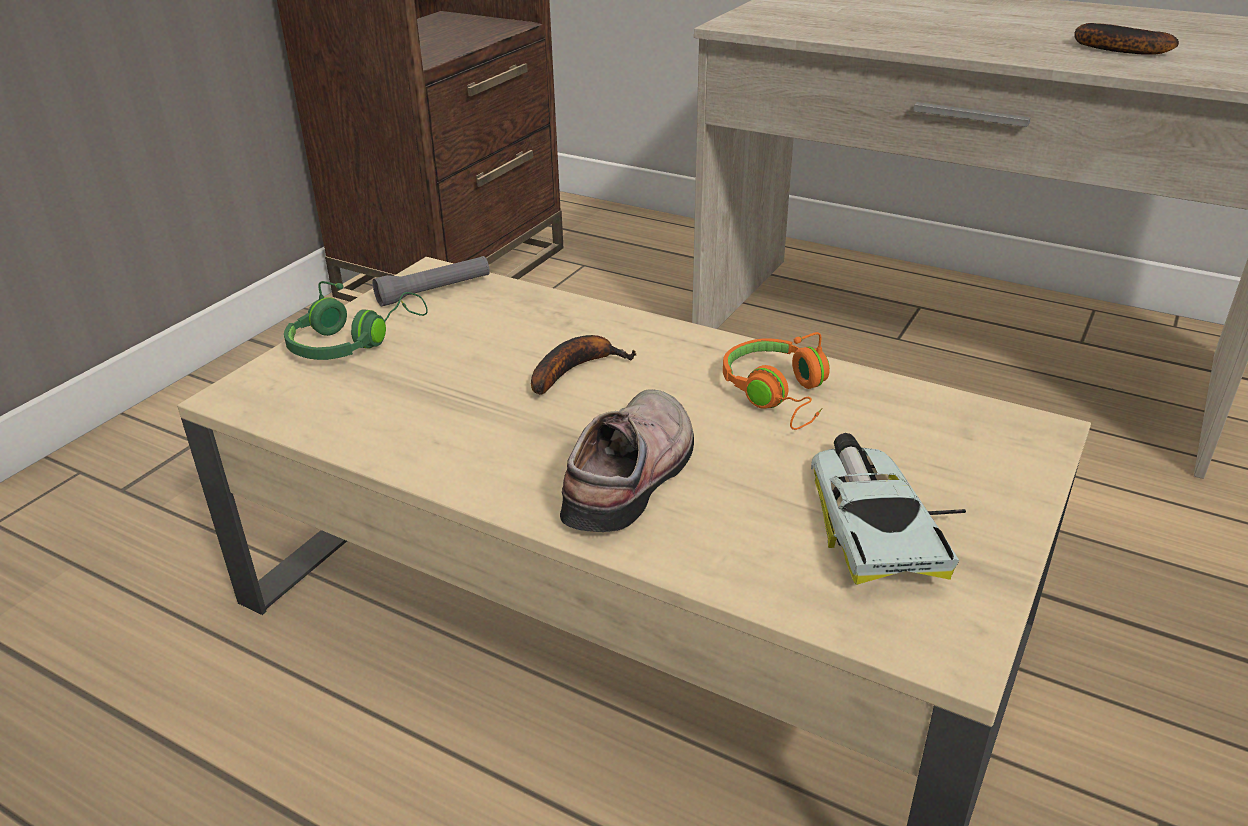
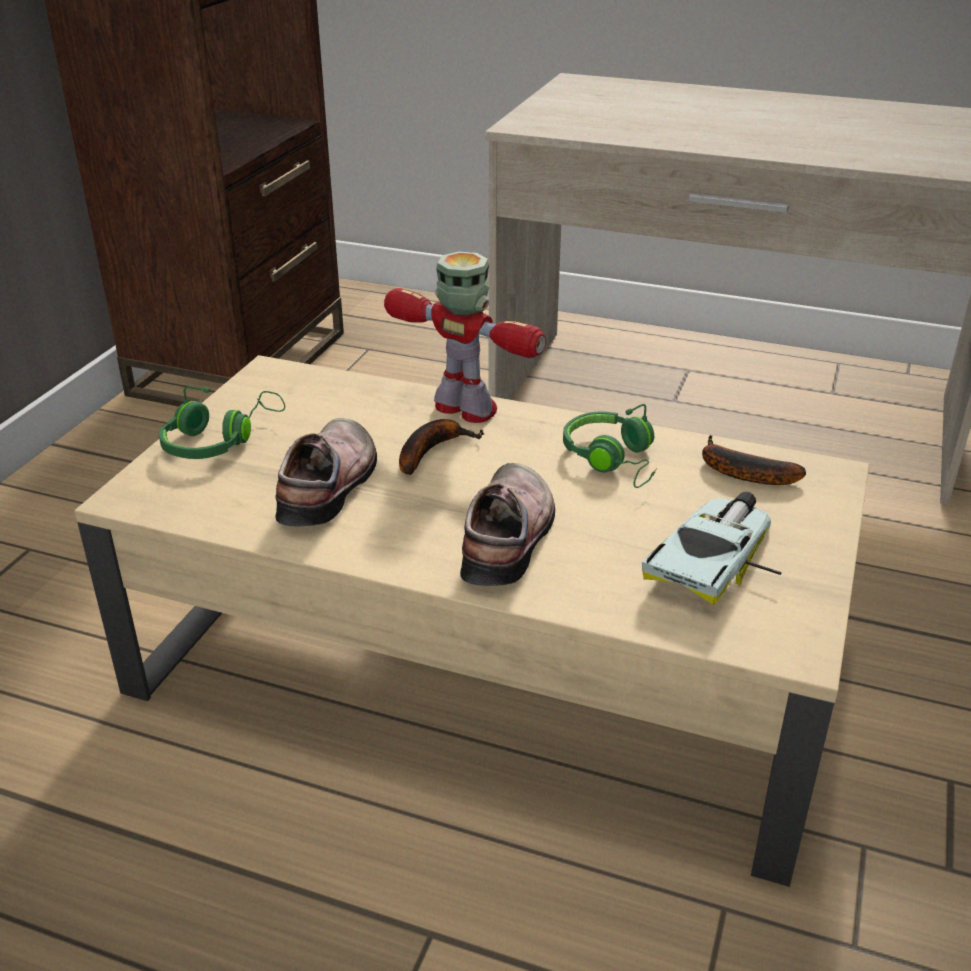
camera: 10 degrees left, 0 degrees up
grey flashlight [372,256,490,307] -> none
orange headphones [723,332,830,430] -> green headphones [563,404,657,488]
toy car [811,433,966,585] -> toy car turned 45 degrees clockwise [642,492,781,604]
banana [1074,23,1179,55] -> banana moved to [702,435,806,485]
none -> shoe [275,418,377,526]
none -> toy robot [384,251,546,423]

